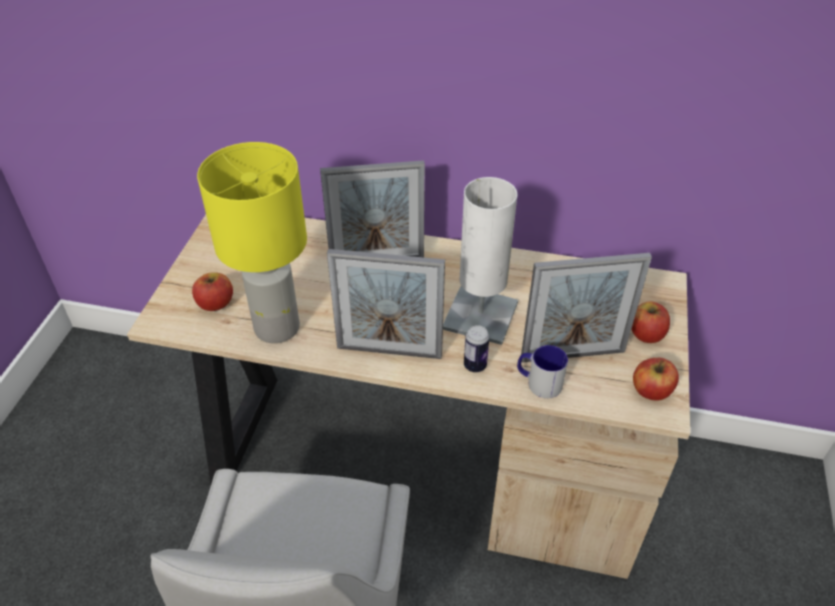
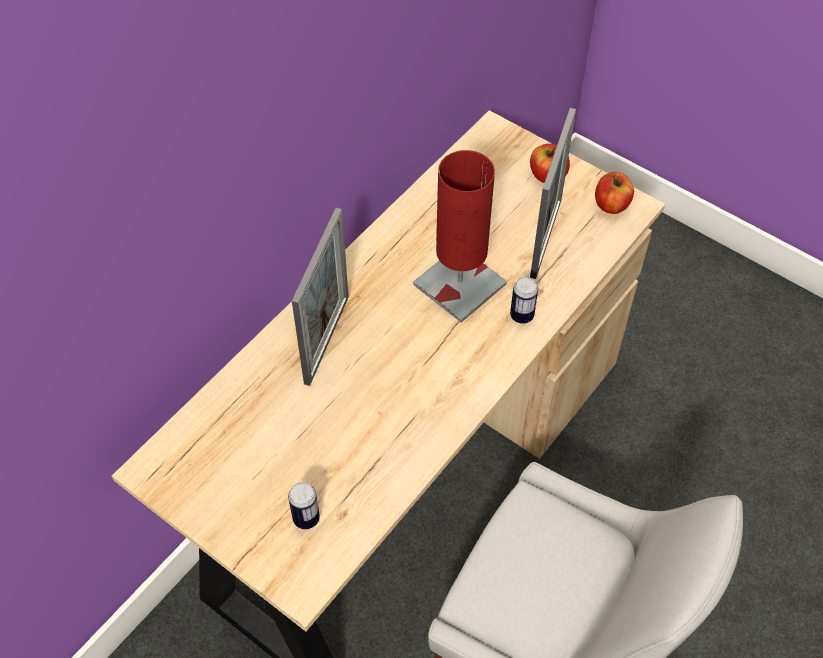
camera: 65 degrees left, 10 degrees up
apple [192,272,233,311] -> can [288,482,320,529]
yellow table lamp [197,142,307,343] -> none
picture frame [327,249,445,359] -> none
white table lamp [443,177,518,345] -> red table lamp [413,150,507,323]
mug [517,345,568,398] -> none

